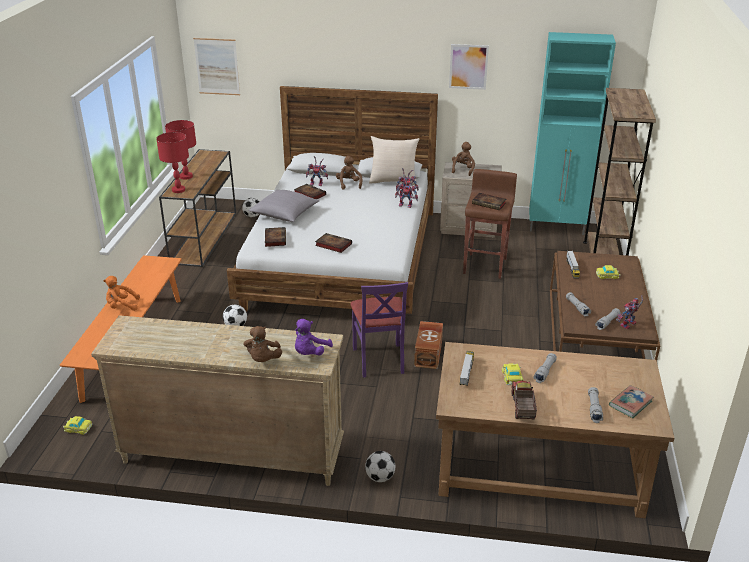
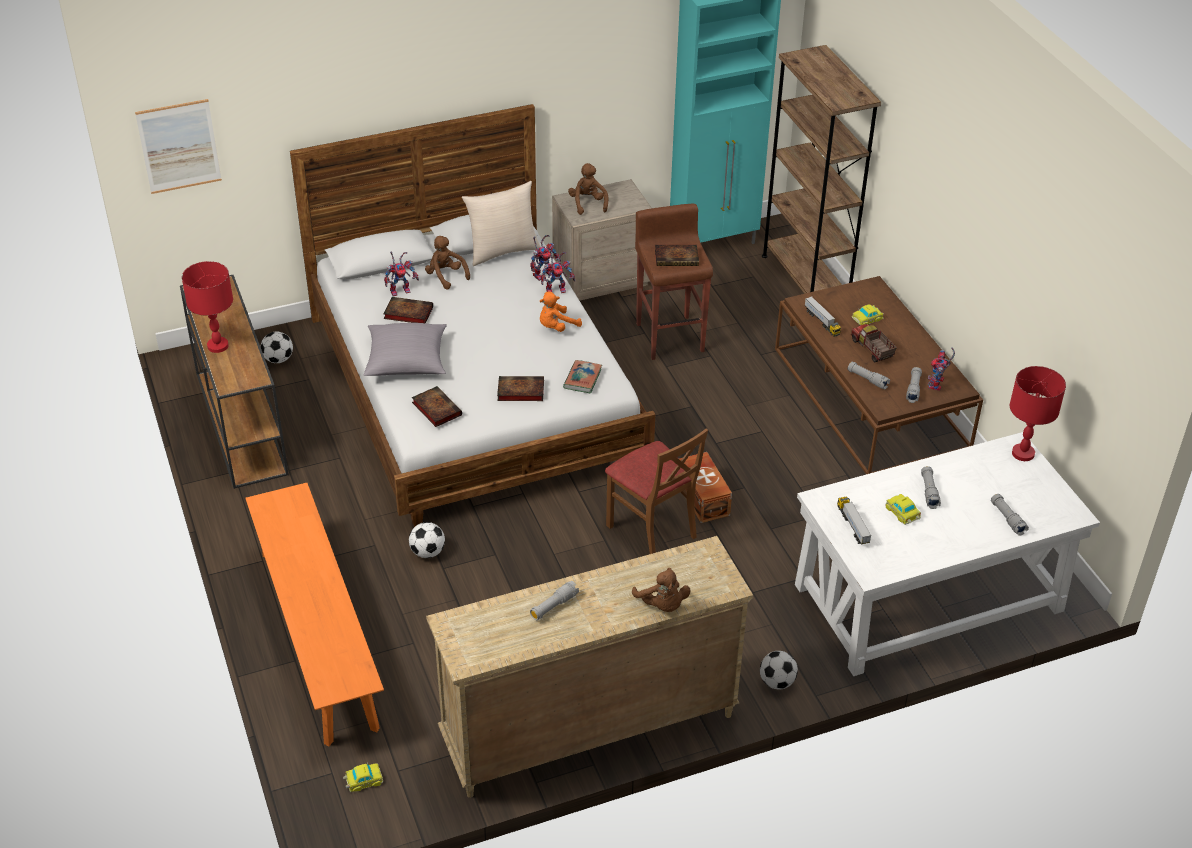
camera: 30 degrees left, 10 degrees up
orange plush toy [103,276,140,311] -> orange plush toy moved to [540,291,582,332]
red table lamp [156,132,189,193] -> red table lamp moved to [1010,366,1066,461]
purple plush toy [295,319,333,355] -> none
purple chair [350,282,408,378] -> brown chair [605,428,708,554]
brown desk [436,342,674,518] -> white desk [795,432,1100,676]
picture [449,44,489,90] -> none
toy truck [511,381,537,419] -> toy truck moved to [851,324,897,362]
book [609,385,654,418] -> book moved to [563,360,602,393]
none -> grey flashlight [530,581,579,620]

